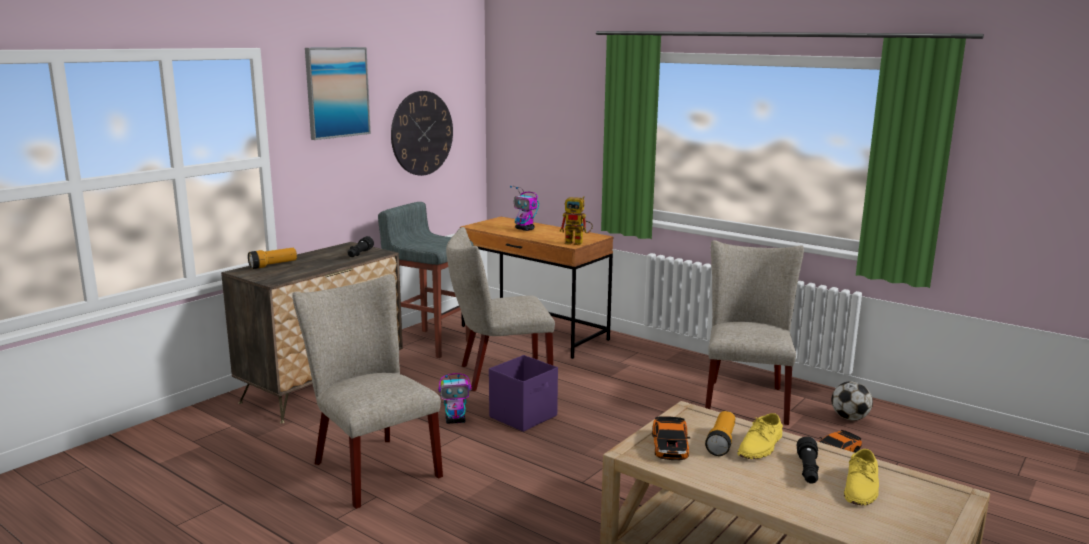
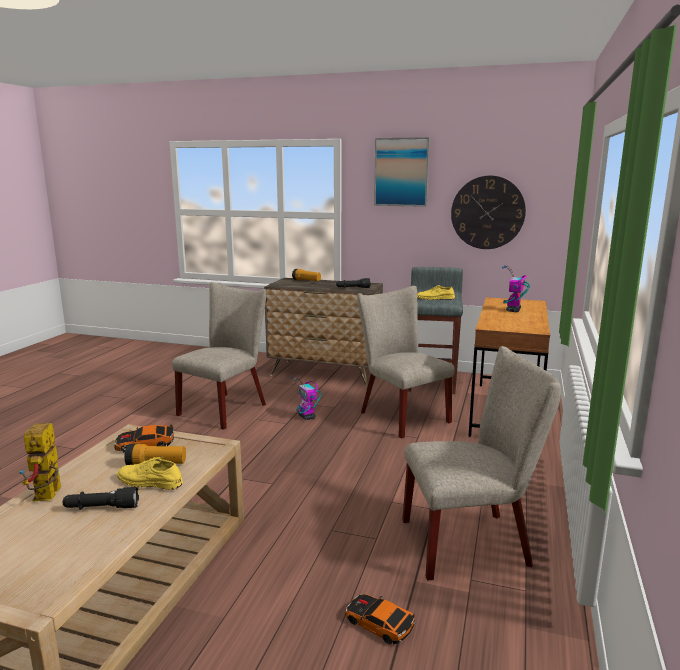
camera: 70 degrees right, 0 degrees up
purple storage box [489,355,558,432] -> none
toy robot [560,196,593,245] -> toy robot moved to [19,423,61,502]
football [832,381,873,421] -> none
yellow shoe [844,449,879,506] -> yellow shoe moved to [417,285,455,300]

